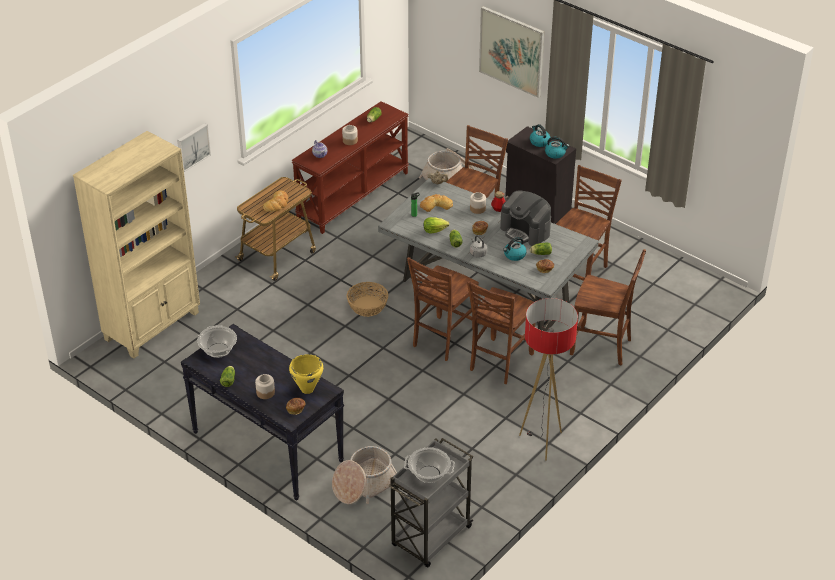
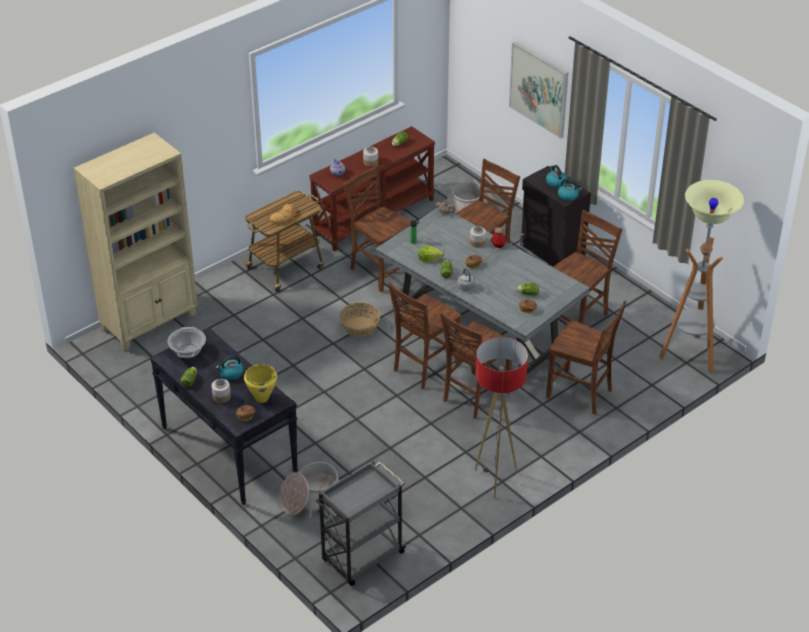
camera: 10 degrees right, 0 degrees up
picture [177,123,211,172] -> none
cooking pot [404,447,455,483] -> none
bread [420,194,453,212] -> none
coffee machine [500,191,551,246] -> none
kettle [503,237,527,261] -> kettle moved to [216,355,244,380]
none -> brown chair [343,165,411,292]
none -> floor lamp [659,180,744,373]

